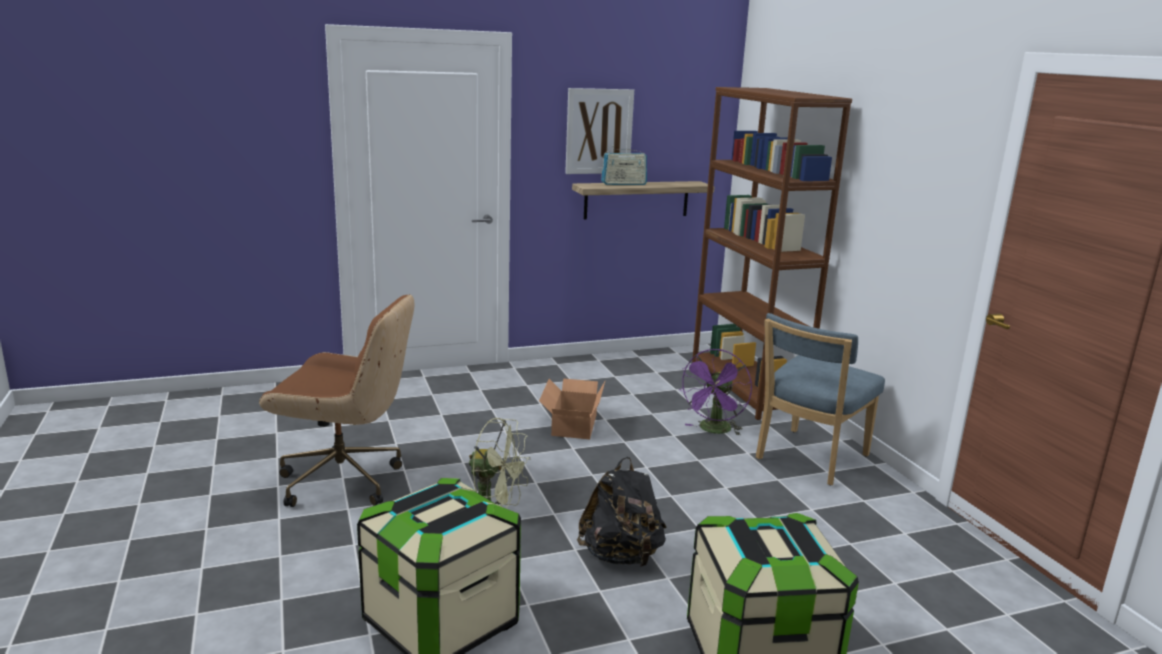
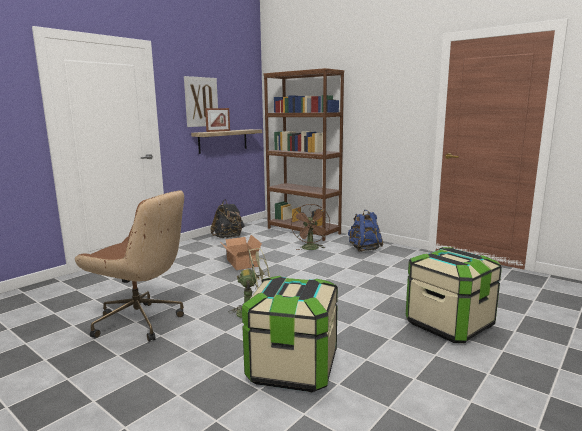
camera: 30 degrees left, 5 degrees down
brown office chair [259,294,414,507] -> brown office chair turned 45 degrees clockwise [75,190,184,342]
black backpack [577,457,666,567] -> black backpack moved to [210,199,245,238]
radio [601,149,647,185] -> picture frame [205,108,230,132]
purple fan [679,349,752,436] -> brown fan [291,204,330,250]
blue chair [756,313,885,485] -> blue backpack [348,210,383,252]

